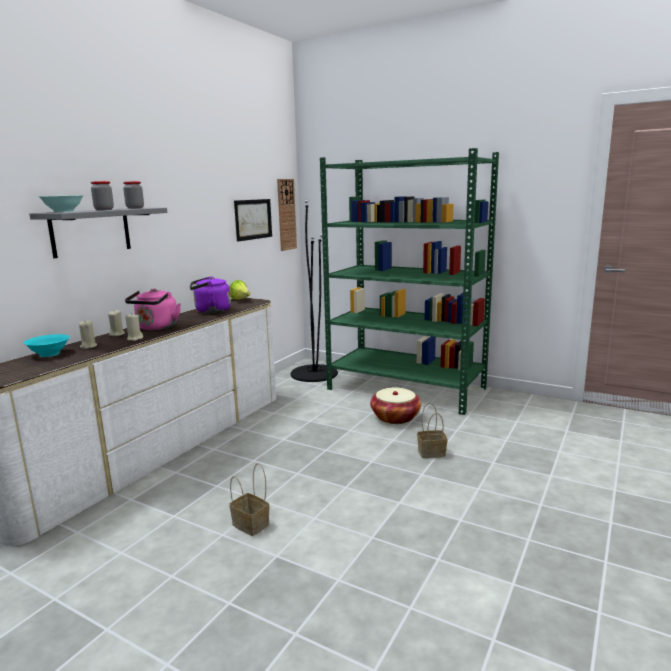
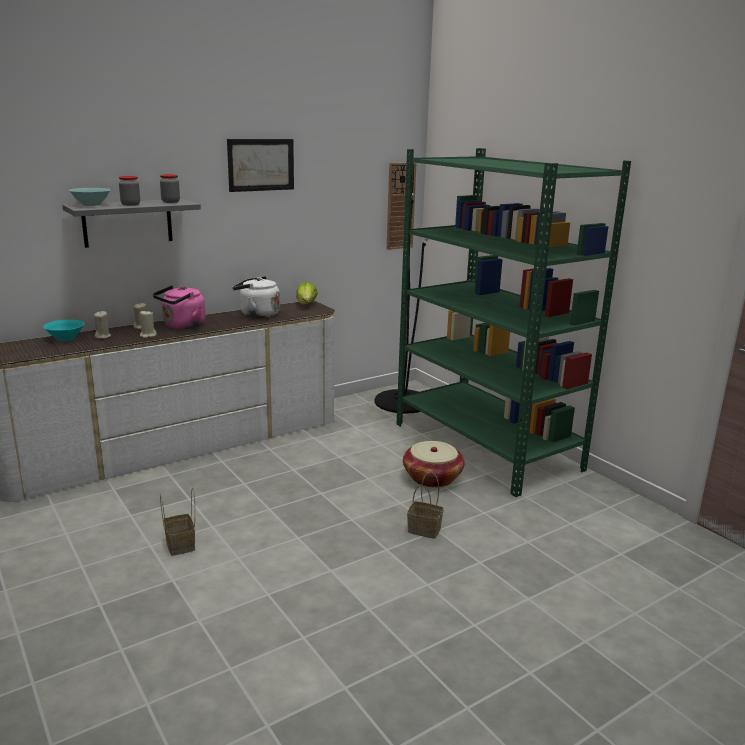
camera: 25 degrees right, 5 degrees up
purple kettle [190,276,231,313] -> white kettle [233,276,280,318]
picture [234,199,272,242] -> picture moved to [227,139,294,192]

